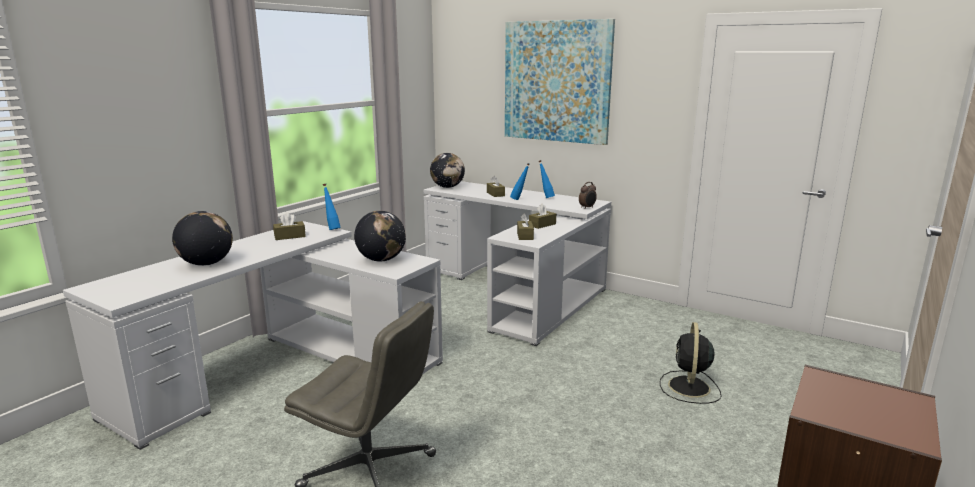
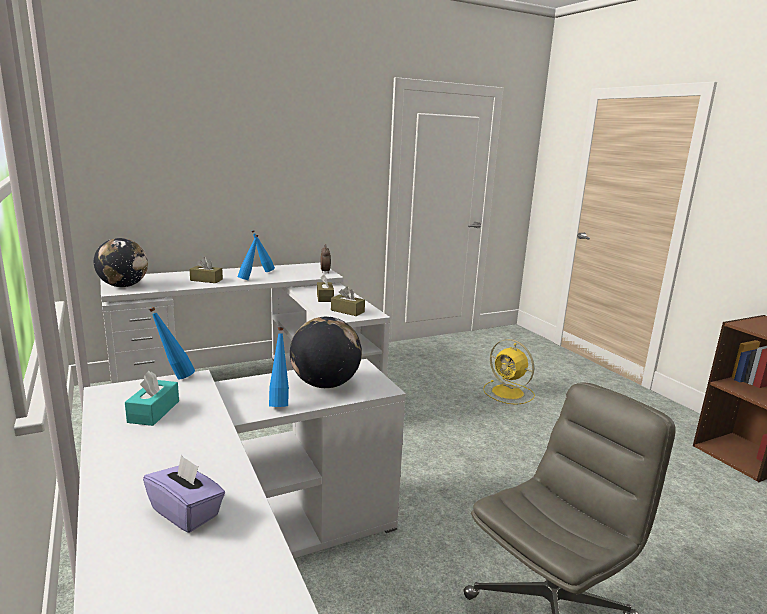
camera: 60 degrees left, 0 degrees up
globe [172,211,233,266] -> purple tissue box [143,455,225,533]
brown tissue box [273,212,306,240] -> turquoise tissue box [125,371,179,426]
picture [505,19,615,145] -> none
black fan [660,322,721,404] -> yellow fan [483,339,535,405]
none -> blue bottle [269,327,289,407]

